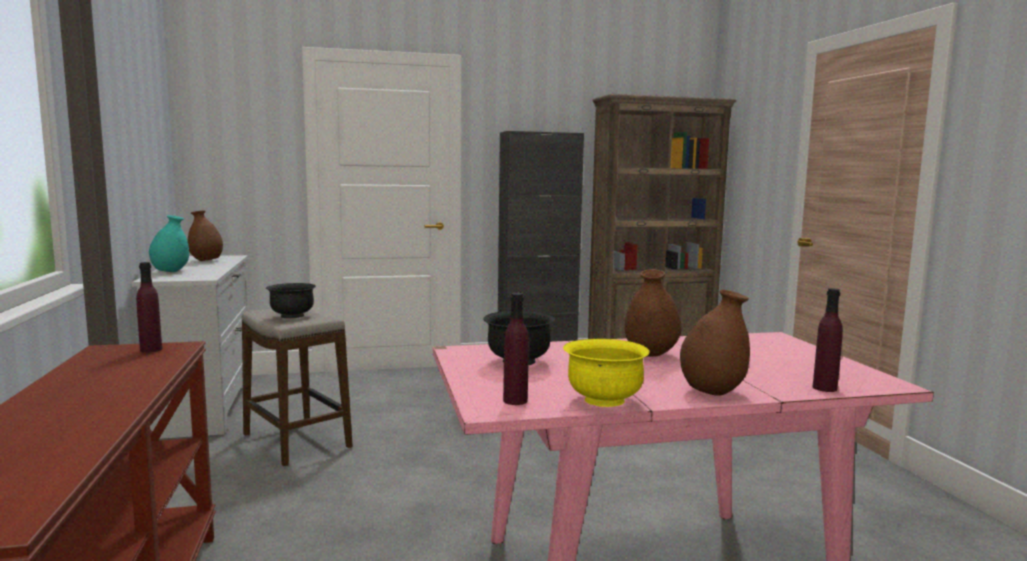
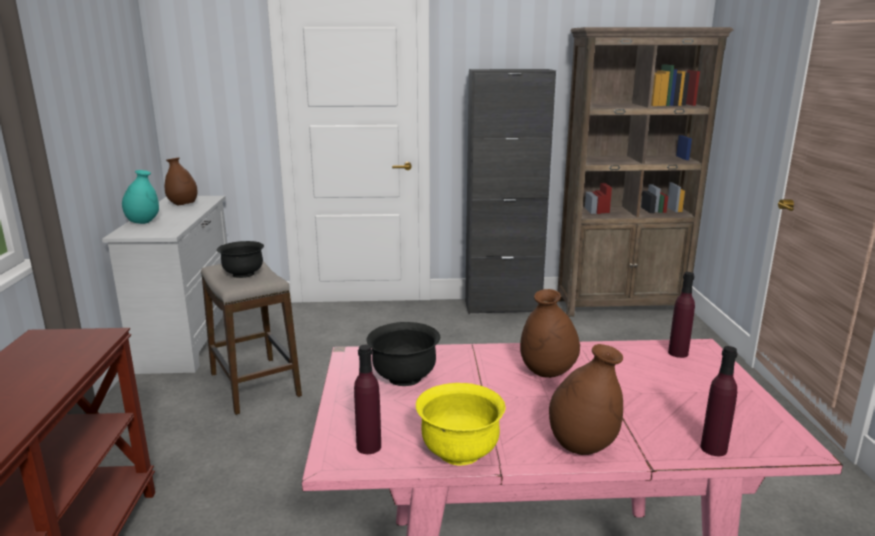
camera: 10 degrees right, 10 degrees up
purple bottle [136,262,162,353] -> purple bottle moved to [668,272,695,358]

